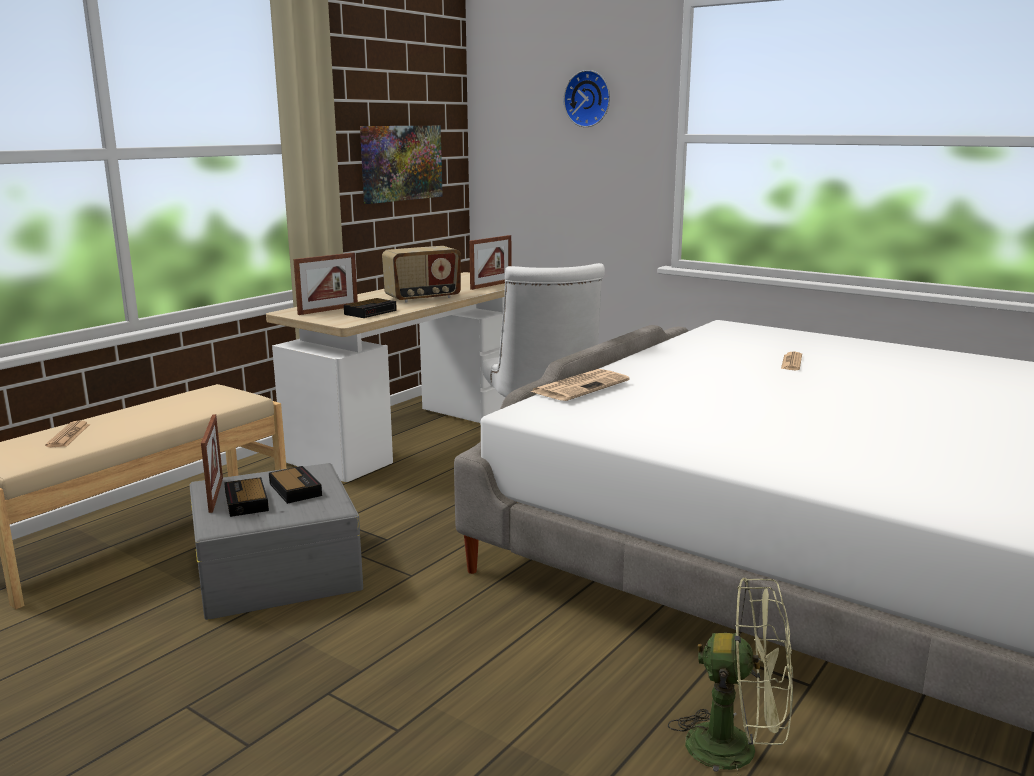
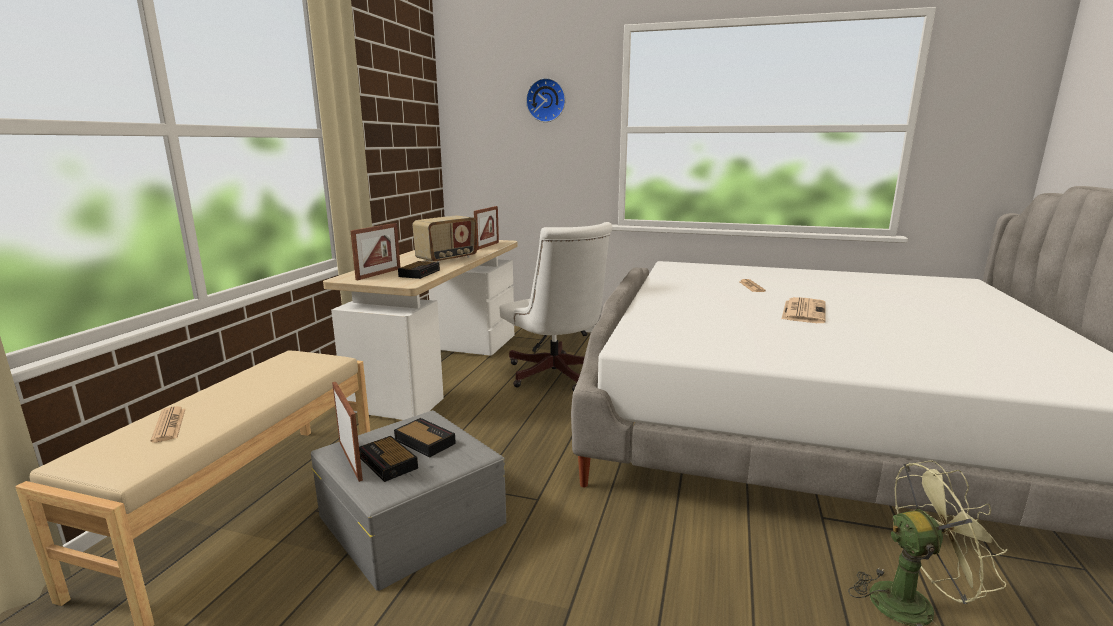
camera: 20 degrees left, 0 degrees up
picture [360,126,443,204] -> none
newspaper [530,369,630,401] -> newspaper moved to [782,297,826,323]

